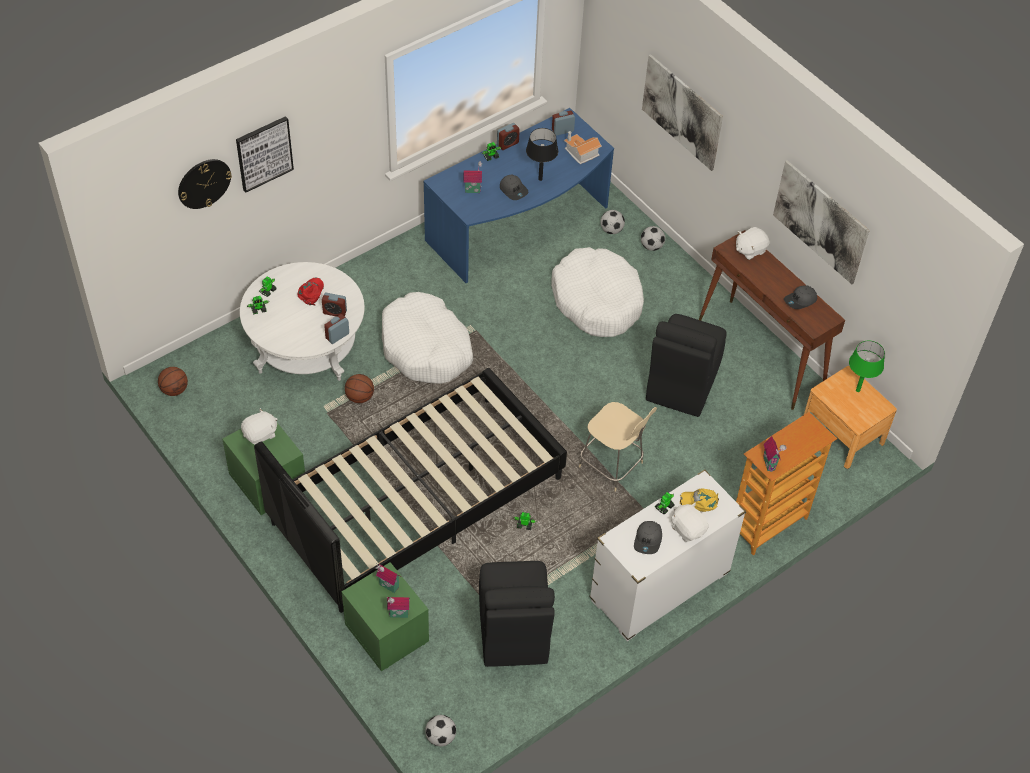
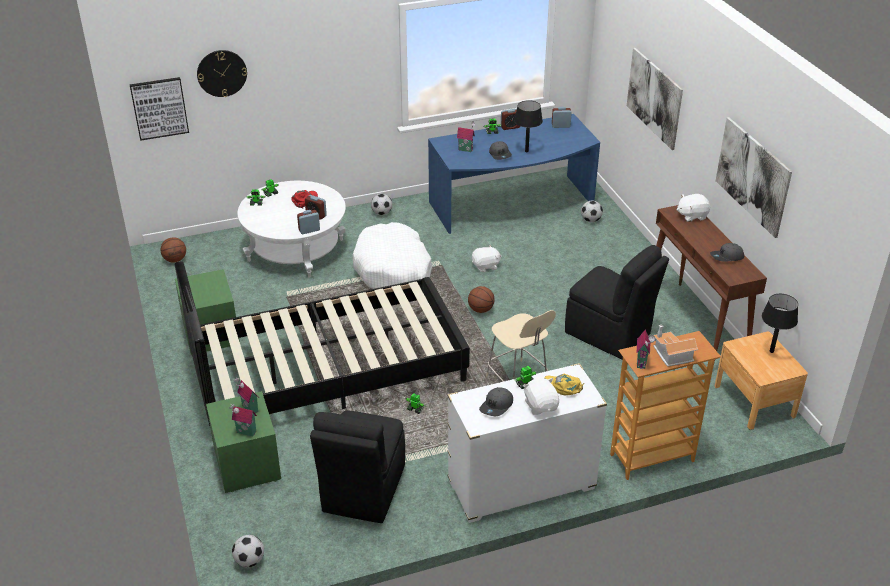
camera: 20 degrees right, 15 degrees down
picture [236,116,294,193] -> picture moved to [130,77,189,141]
white plush toy [241,408,277,445] -> white plush toy moved to [472,245,502,272]
basketball [345,374,374,403] -> basketball moved to [468,286,495,313]
white dog bed [551,247,644,337] -> none
toy house [564,131,602,164] -> toy house moved to [653,325,698,367]
football [641,226,665,251] -> football moved to [371,194,392,215]
black chair [646,314,727,417] -> black chair turned 90 degrees counterclockwise [565,245,669,360]
green table lamp [849,340,885,392] -> black table lamp [762,294,798,353]

